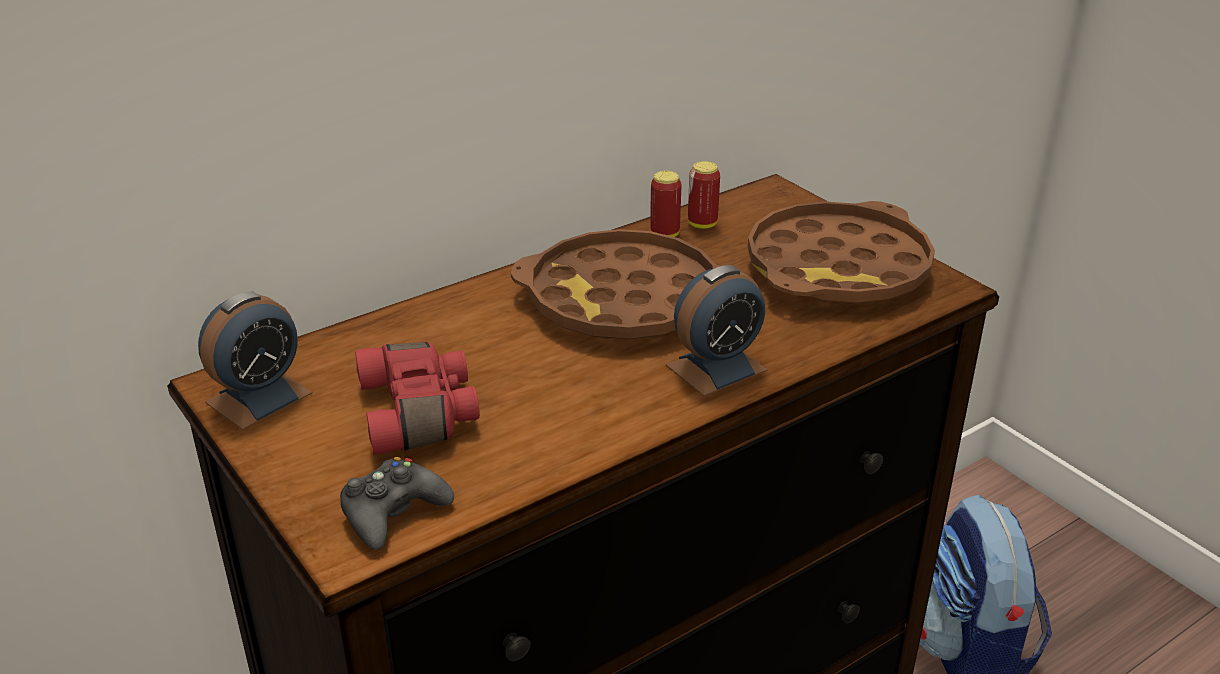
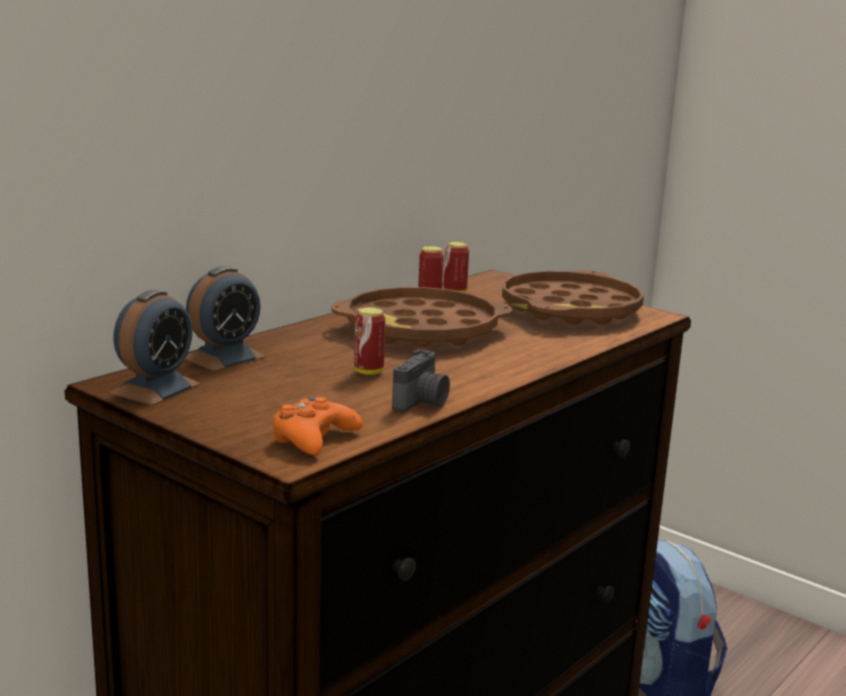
camera: 15 degrees left, 15 degrees down
black game controller [340,457,454,550] -> orange game controller [272,397,362,455]
red binoculars [355,342,480,455] -> none
alarm clock [666,265,767,396] -> alarm clock moved to [185,266,266,371]
none -> can [354,307,386,375]
none -> camera [392,349,450,412]

